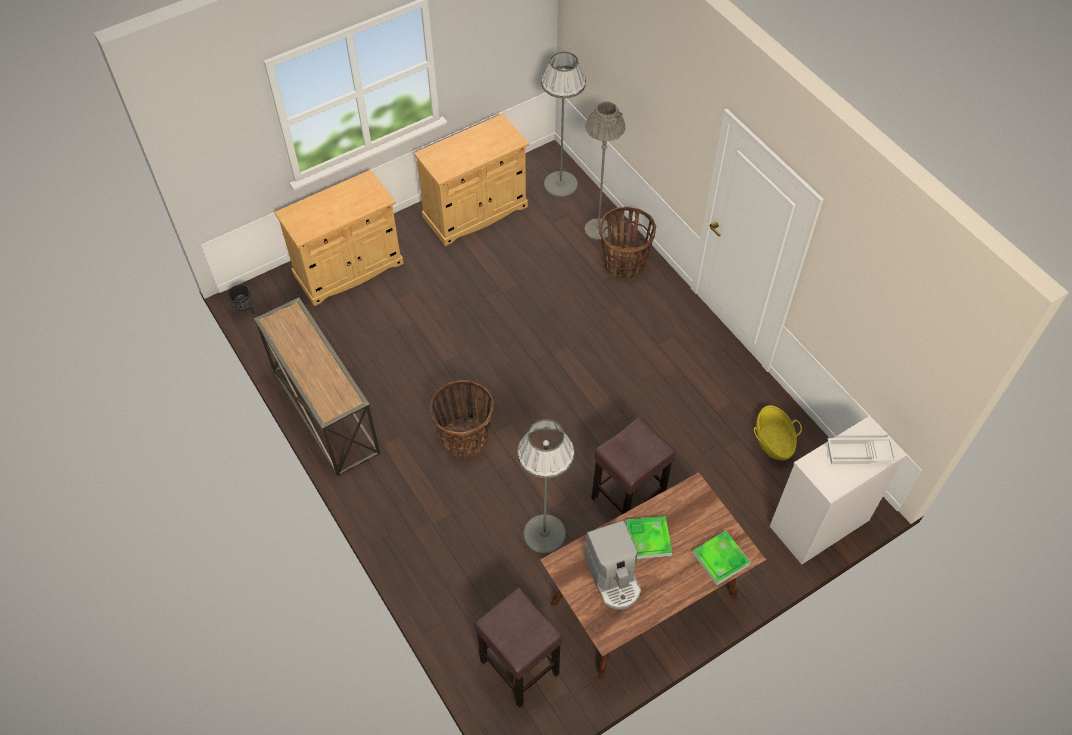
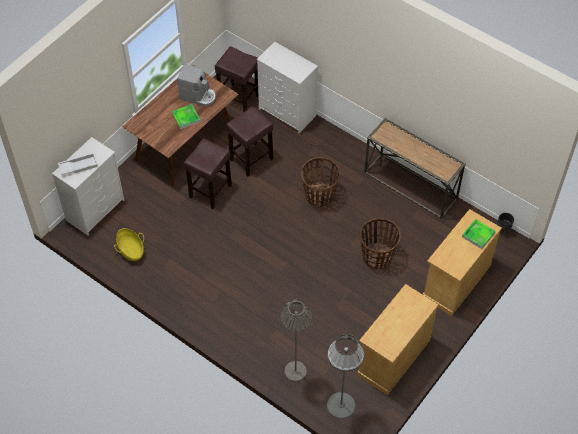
camera: 160 degrees right, 0 degrees up
grey floor lamp [517,419,575,553] -> brown stool [226,106,273,177]
coffee machine [585,520,641,610] -> coffee machine turned 150 degrees clockwise [177,64,216,107]
basket [599,206,656,279] -> basket moved to [360,218,401,269]
tray [693,531,751,585] -> tray moved to [462,219,495,249]
none -> white dresser [257,42,318,133]

